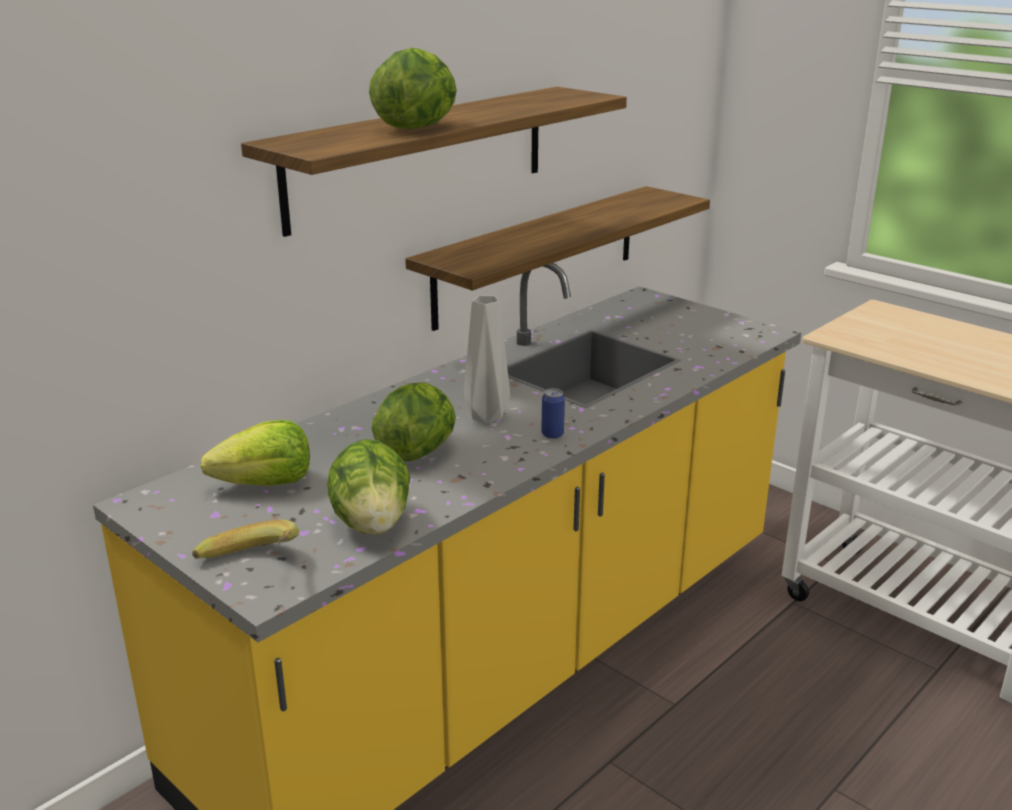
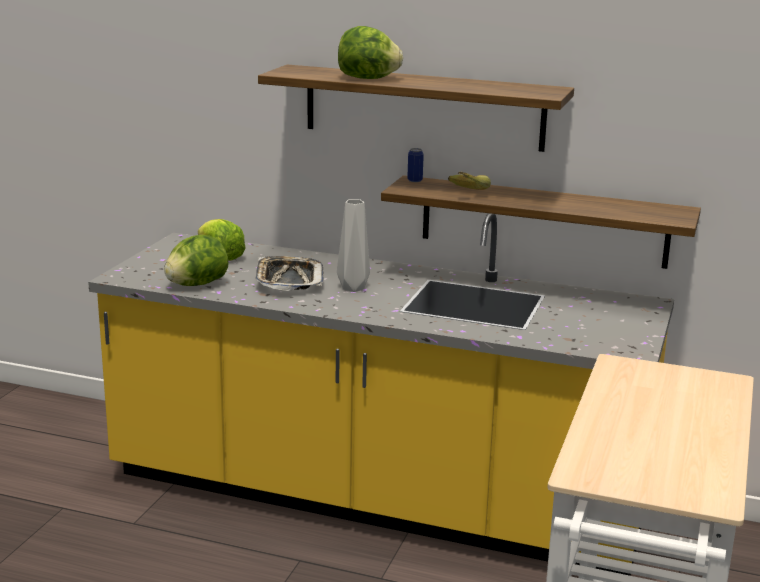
camera: 65 degrees right, 5 degrees down
banana [192,520,299,559] -> banana moved to [448,172,491,190]
lettuce [371,382,456,461] -> tray [256,256,324,291]
can [541,388,565,439] -> can moved to [407,148,424,182]

